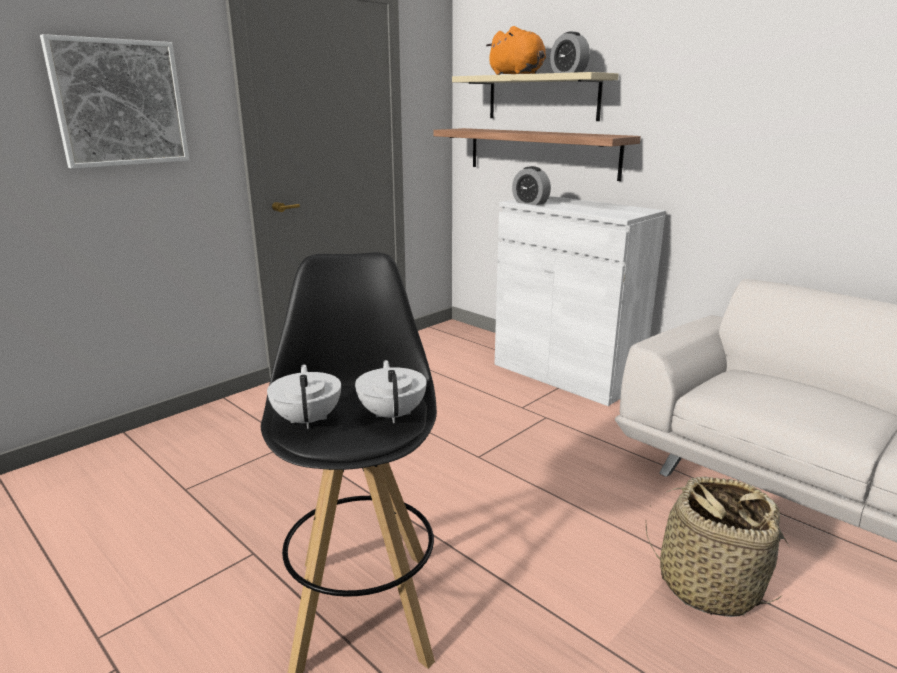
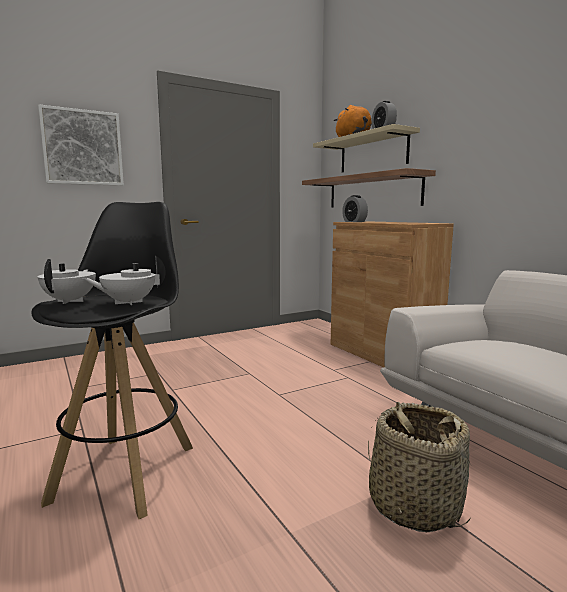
camera: 15 degrees right, 10 degrees down
white teapot [355,360,427,423] -> white teapot turned 120 degrees counterclockwise [82,256,166,305]
white cabinet [495,196,666,406] -> brown cabinet [331,222,454,367]

